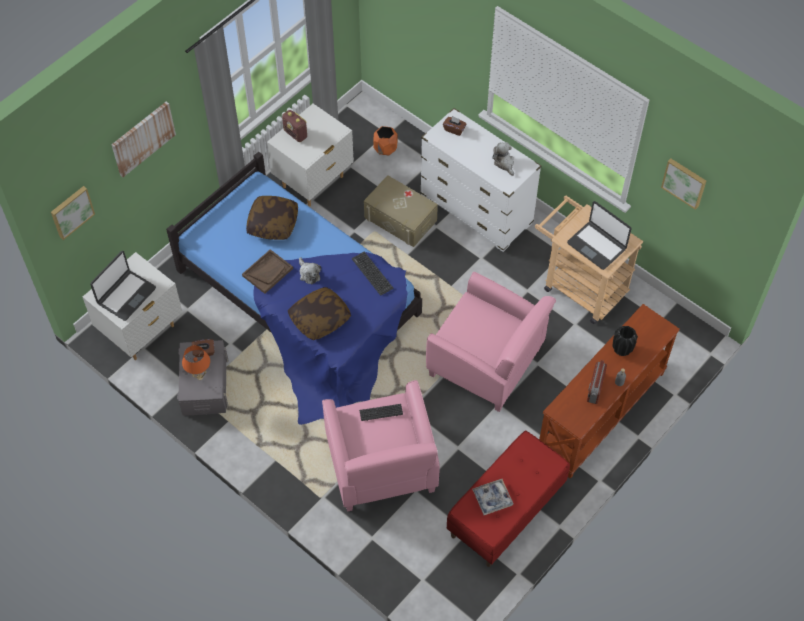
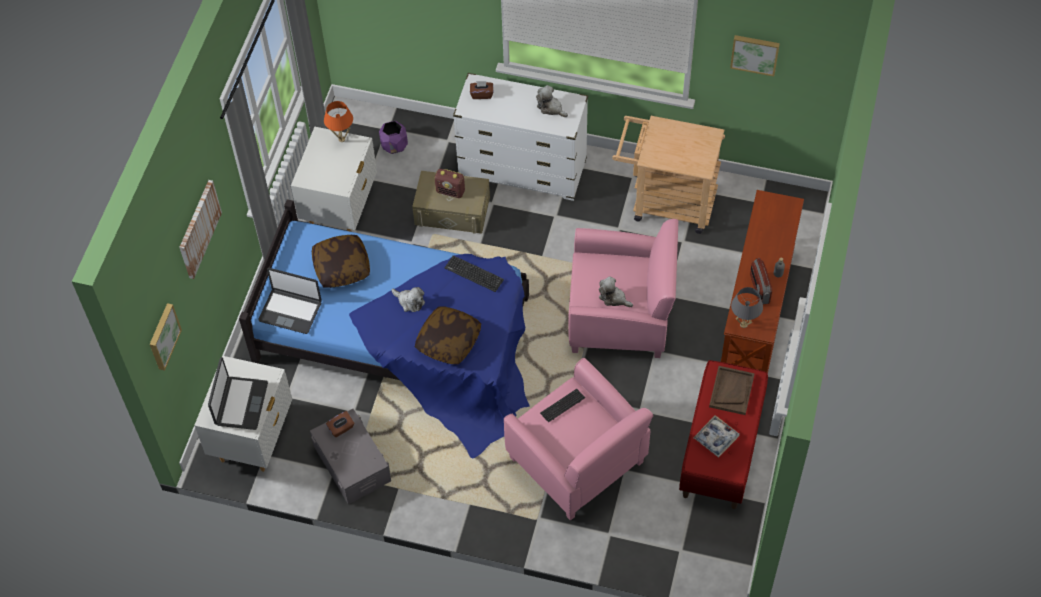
camera: 25 degrees left, 0 degrees up
orange table lamp [182,345,210,380] -> orange table lamp moved to [324,101,353,142]
brown tray [242,249,293,294] -> brown tray moved to [709,366,755,415]
radio [282,110,307,142] -> radio moved to [434,169,465,198]
orange planter [373,126,398,155] -> purple planter [379,121,408,154]
laptop [567,201,632,270] -> laptop moved to [258,268,322,334]
black vase [612,326,638,356] -> none
none -> plush toy [599,276,633,307]
none -> grey table lamp [731,287,763,328]

